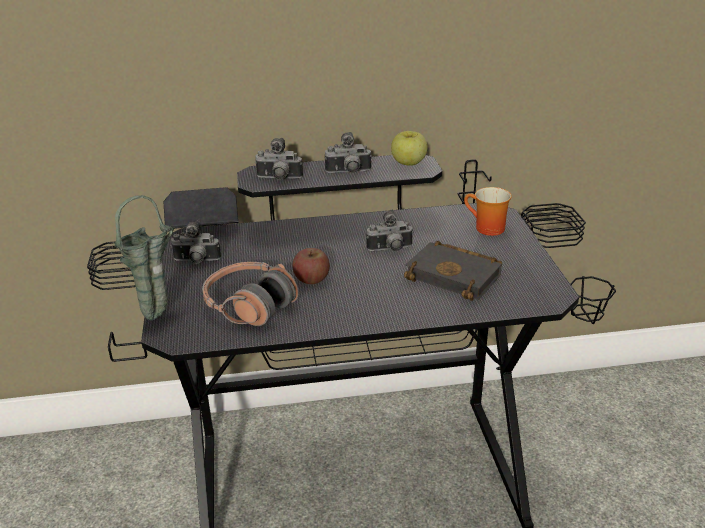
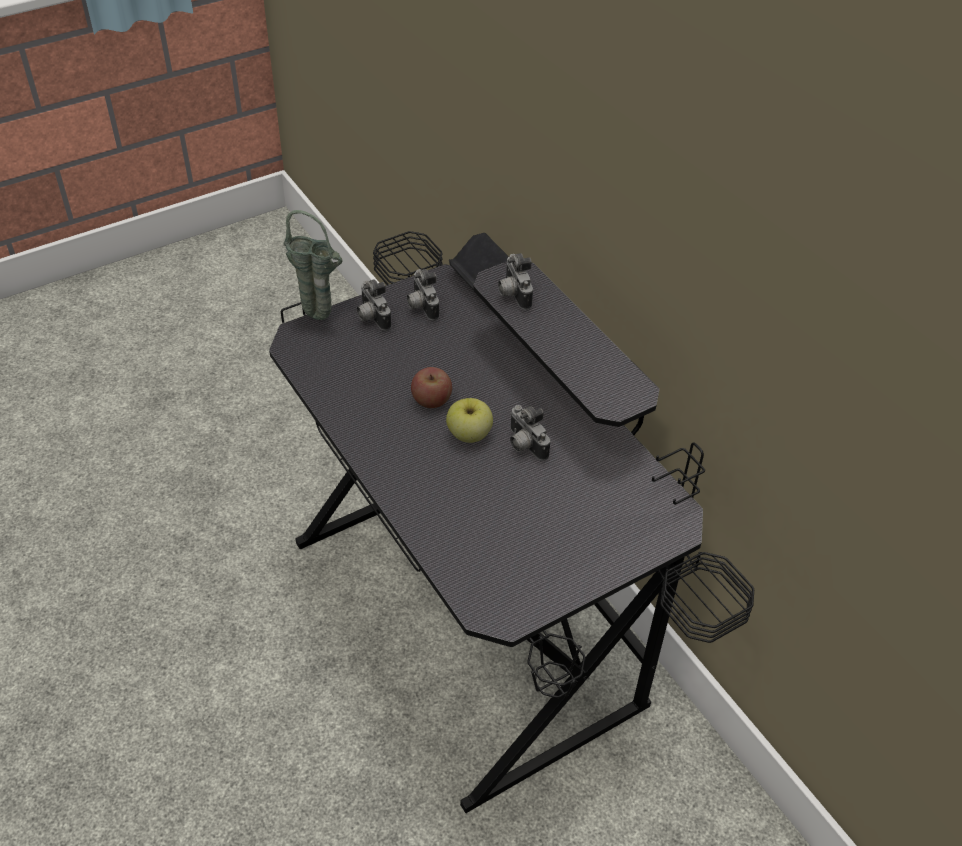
camera: 65 degrees right, 15 degrees up
headphones [202,262,299,326] -> none
camera [325,132,372,173] -> camera moved to [357,279,391,331]
apple [391,131,428,166] -> apple moved to [446,398,493,443]
black book [404,240,502,301] -> none
mug [464,187,512,236] -> none

